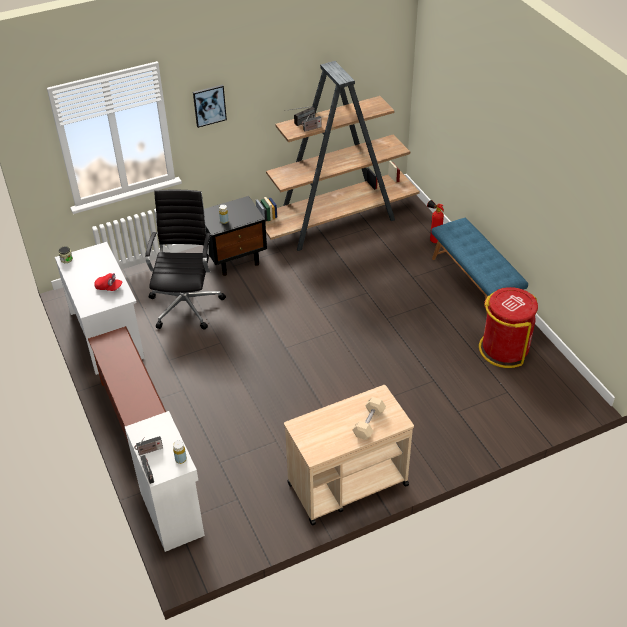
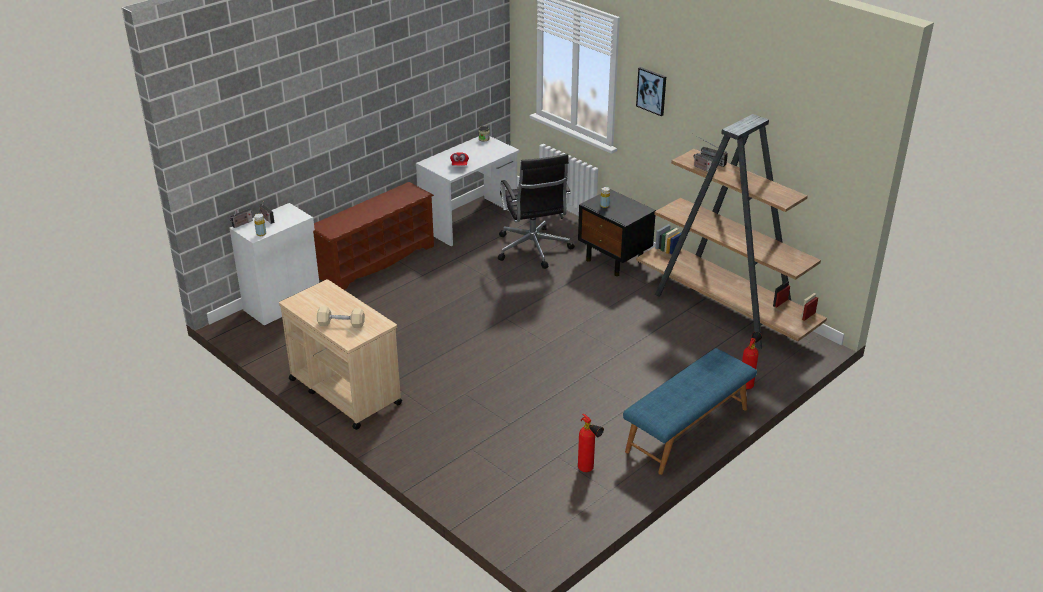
camera: 70 degrees right, 10 degrees down
black office chair [145,190,226,329] -> black office chair turned 90 degrees clockwise [498,154,575,269]
red trash can [479,287,538,368] -> fire extinguisher [578,413,604,472]

